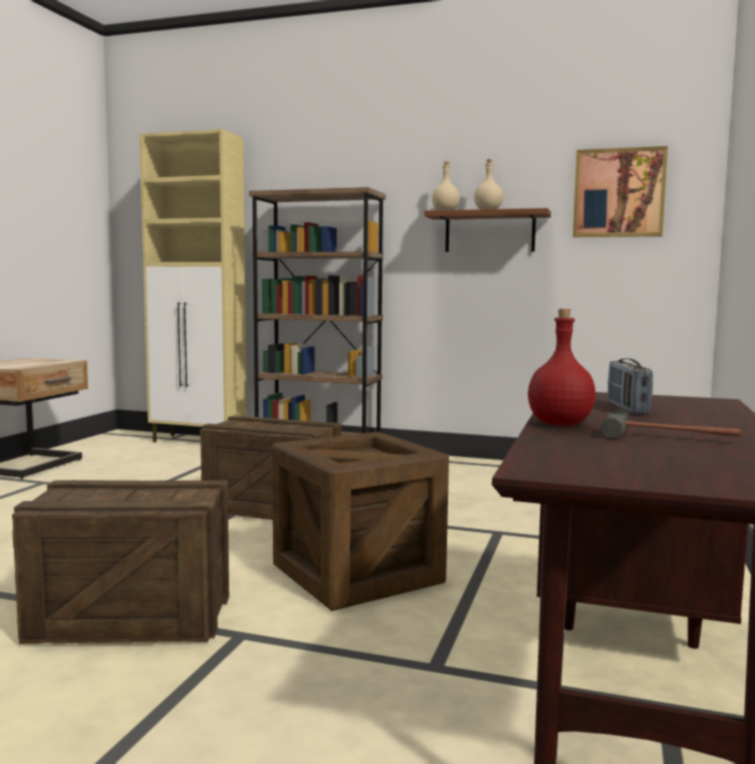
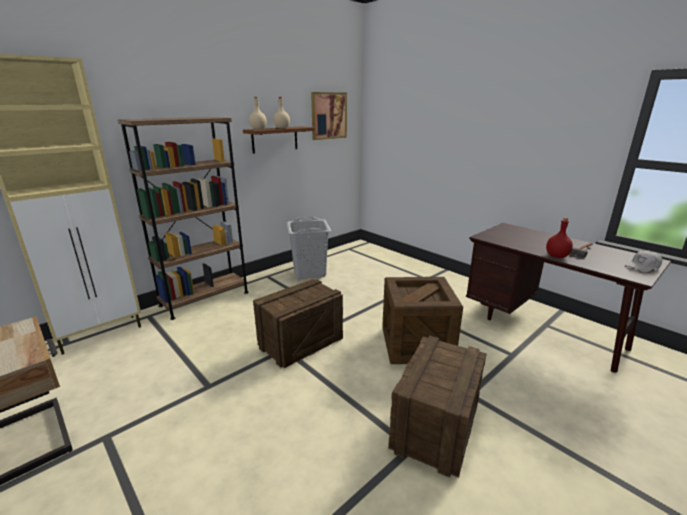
camera: 60 degrees left, 15 degrees up
radio [608,358,653,414] -> none
none -> grey laundry basket [286,217,331,279]
none -> white cap [625,250,662,273]

